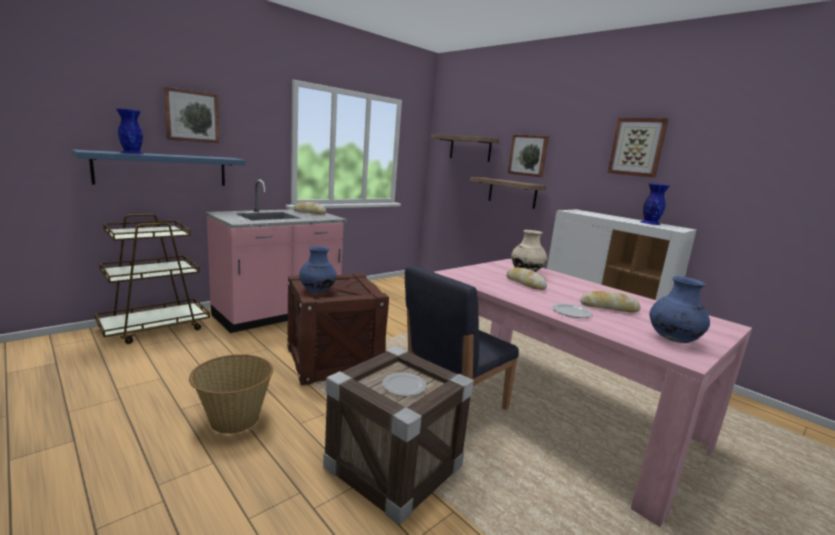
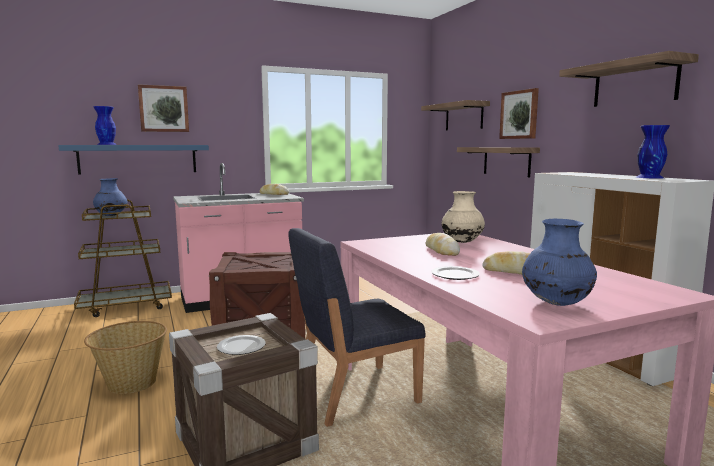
camera: 20 degrees right, 5 degrees down
blue vase [299,246,337,292] -> blue vase moved to [93,178,127,216]
picture [607,118,669,178] -> shelf [559,51,699,107]

